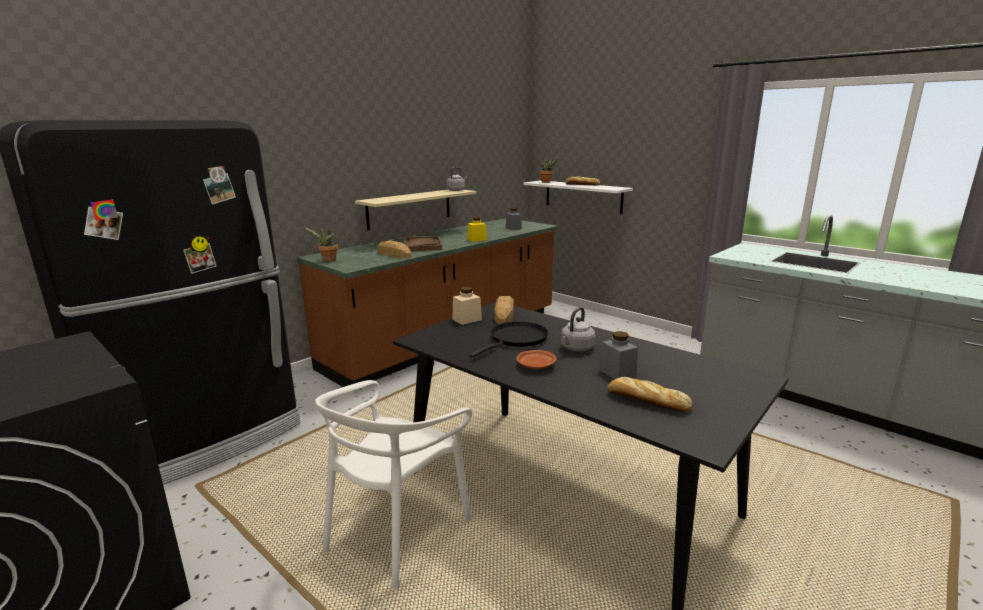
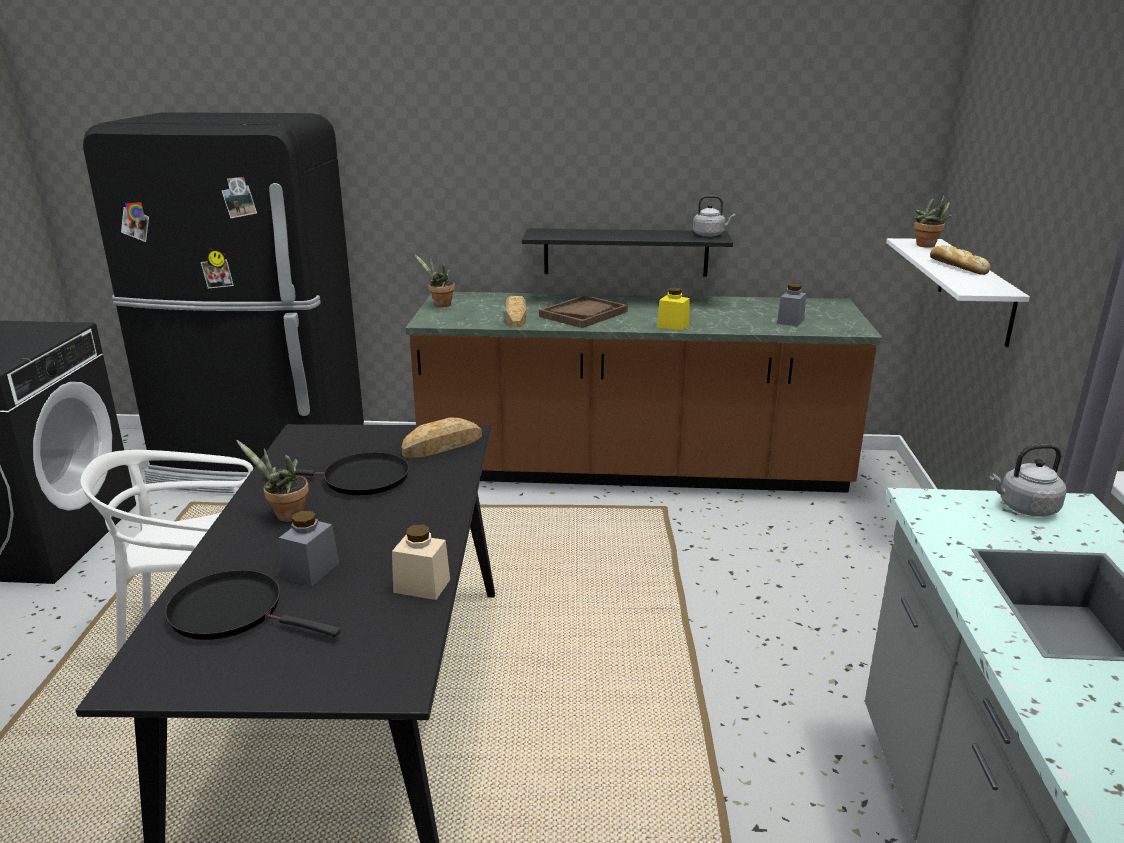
camera: 50 degrees right, 5 degrees up
beige shelf [355,190,477,230] -> black shelf [522,228,733,276]
beige jar [453,287,482,325] -> beige jar moved to [392,524,450,600]
brown plate [516,350,556,369] -> potted plant [236,440,309,522]
grey kettle [561,307,595,352] -> grey kettle moved to [990,444,1067,517]
bread [607,377,693,412] -> black frying pan [165,570,341,640]

